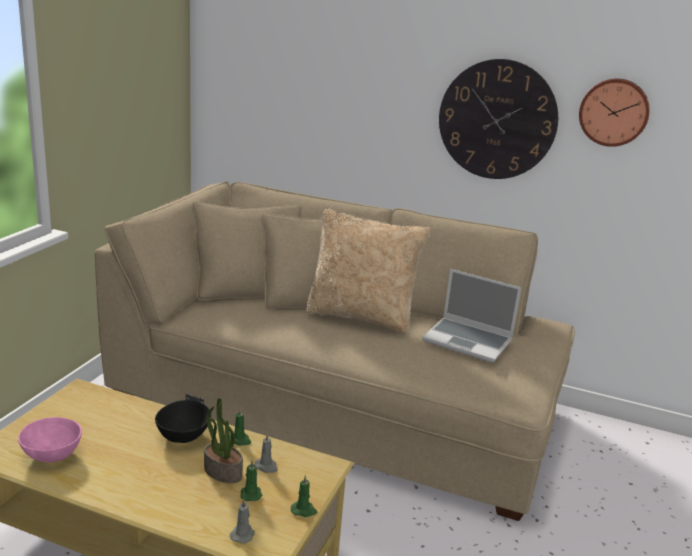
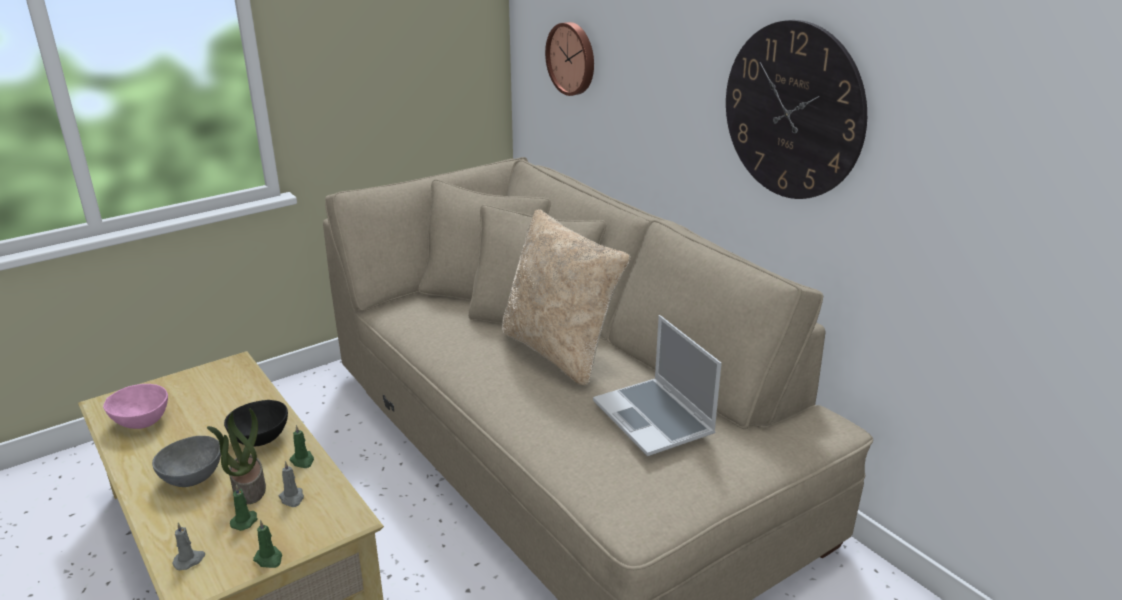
camera: 35 degrees right, 5 degrees up
wall clock [579,78,650,147] -> wall clock moved to [545,22,594,96]
none -> grey bowl [152,436,221,487]

